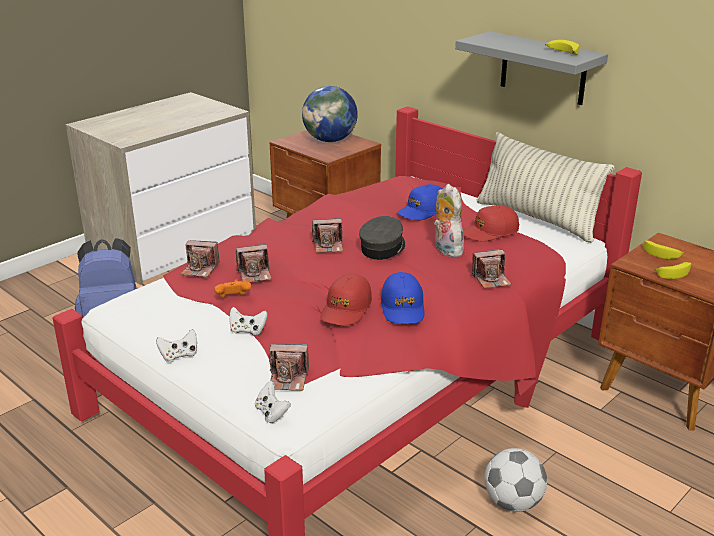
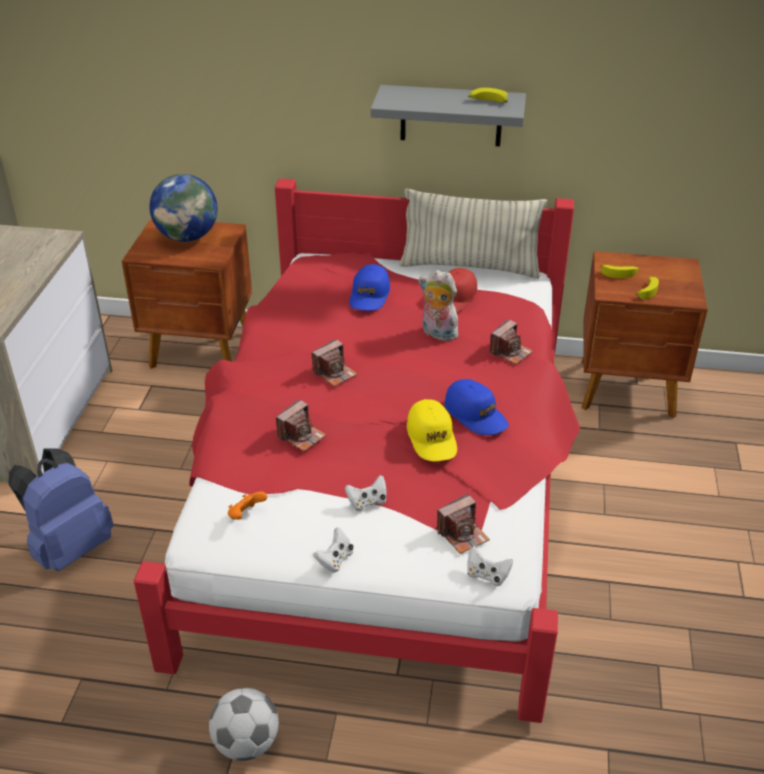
camera: 35 degrees left, 10 degrees up
camera [181,240,220,277] -> none
orange game controller [214,280,251,297] -> orange game controller moved to [228,492,267,520]
red cap [320,274,372,325] -> yellow cap [407,399,457,461]
grey cap [359,216,405,260] -> none
football [484,448,547,512] -> football moved to [209,688,279,761]

